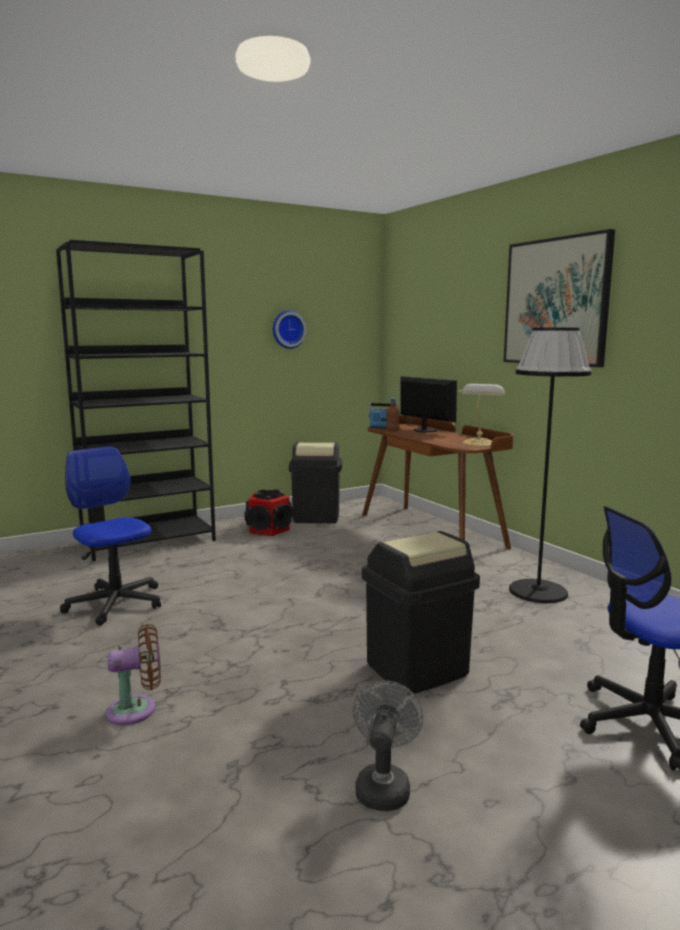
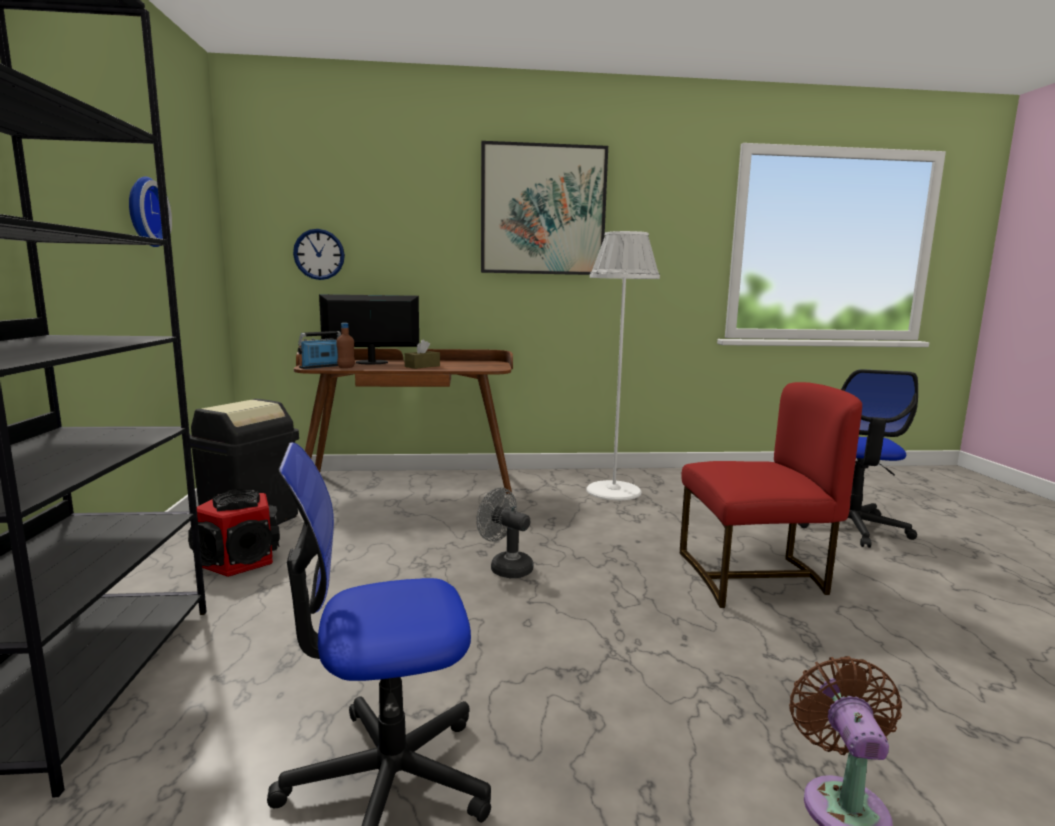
camera: 65 degrees left, 0 degrees up
grey fan [353,680,423,811] -> grey fan moved to [476,488,533,578]
black trash can [362,531,480,695] -> red chair [680,382,862,608]
table lamp [458,384,506,446] -> none
black floor lamp [509,328,592,603] -> white floor lamp [586,231,660,500]
none -> wall clock [293,229,345,280]
none -> brown tissue box [404,340,440,369]

